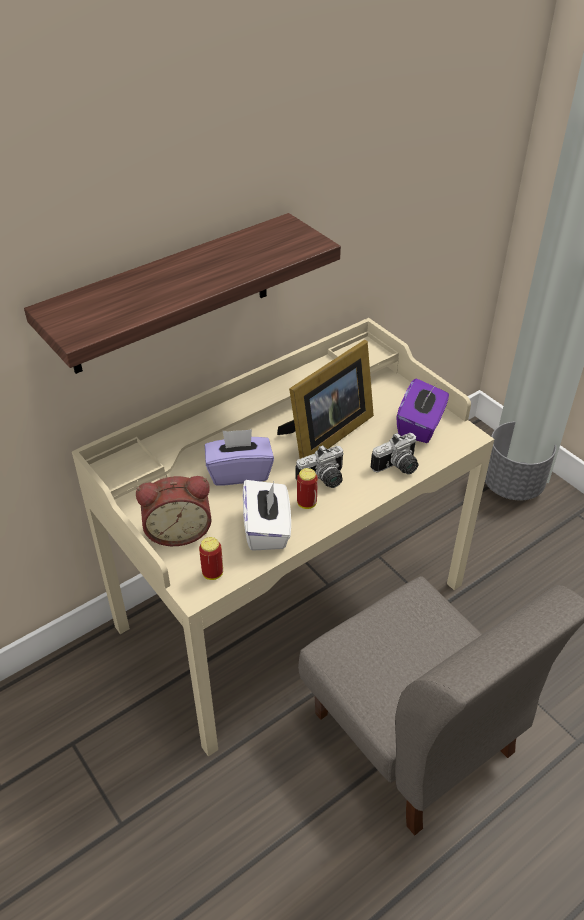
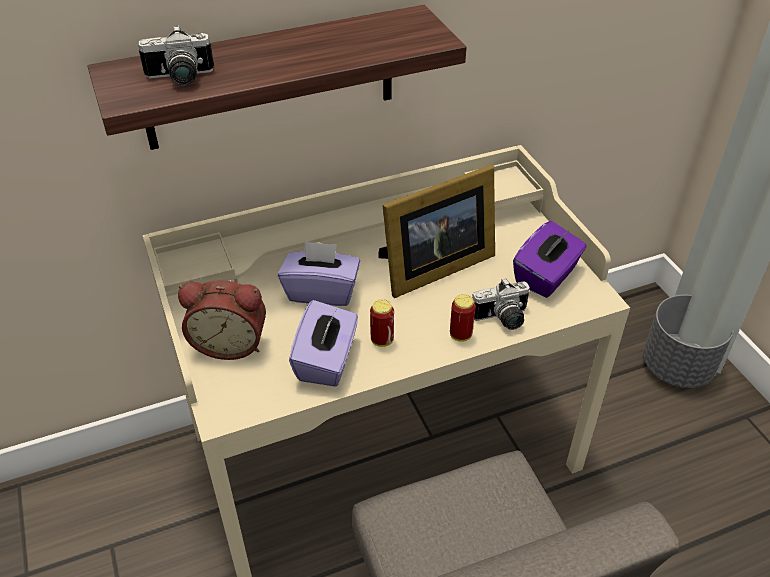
camera: 15 degrees right, 0 degrees up
can [199,537,223,580] -> can moved to [450,294,476,342]
white tissue box [243,480,291,551] -> purple tissue box [289,300,358,387]
camera [295,445,344,488] -> camera moved to [138,25,214,85]

